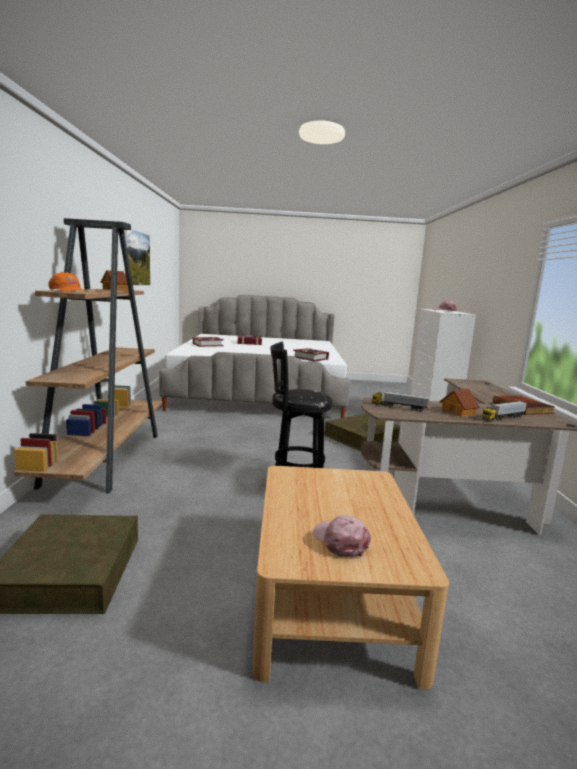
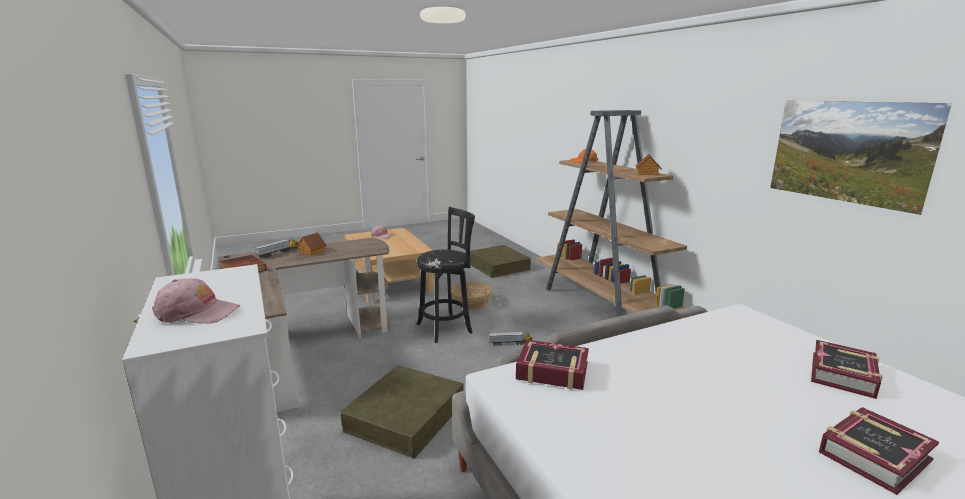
camera: 155 degrees right, 5 degrees up
toy truck [372,391,429,412] -> toy truck moved to [489,332,533,346]
none -> basket [451,282,492,309]

